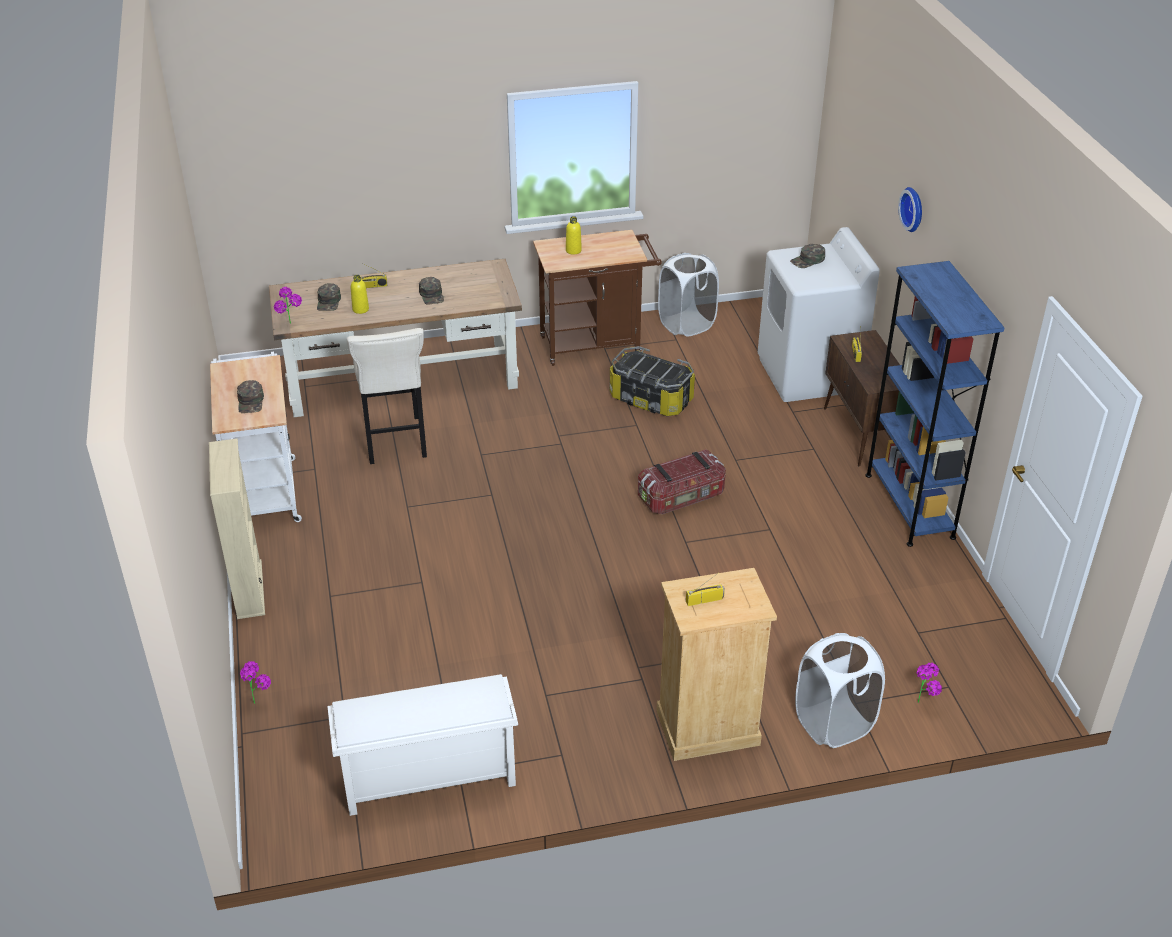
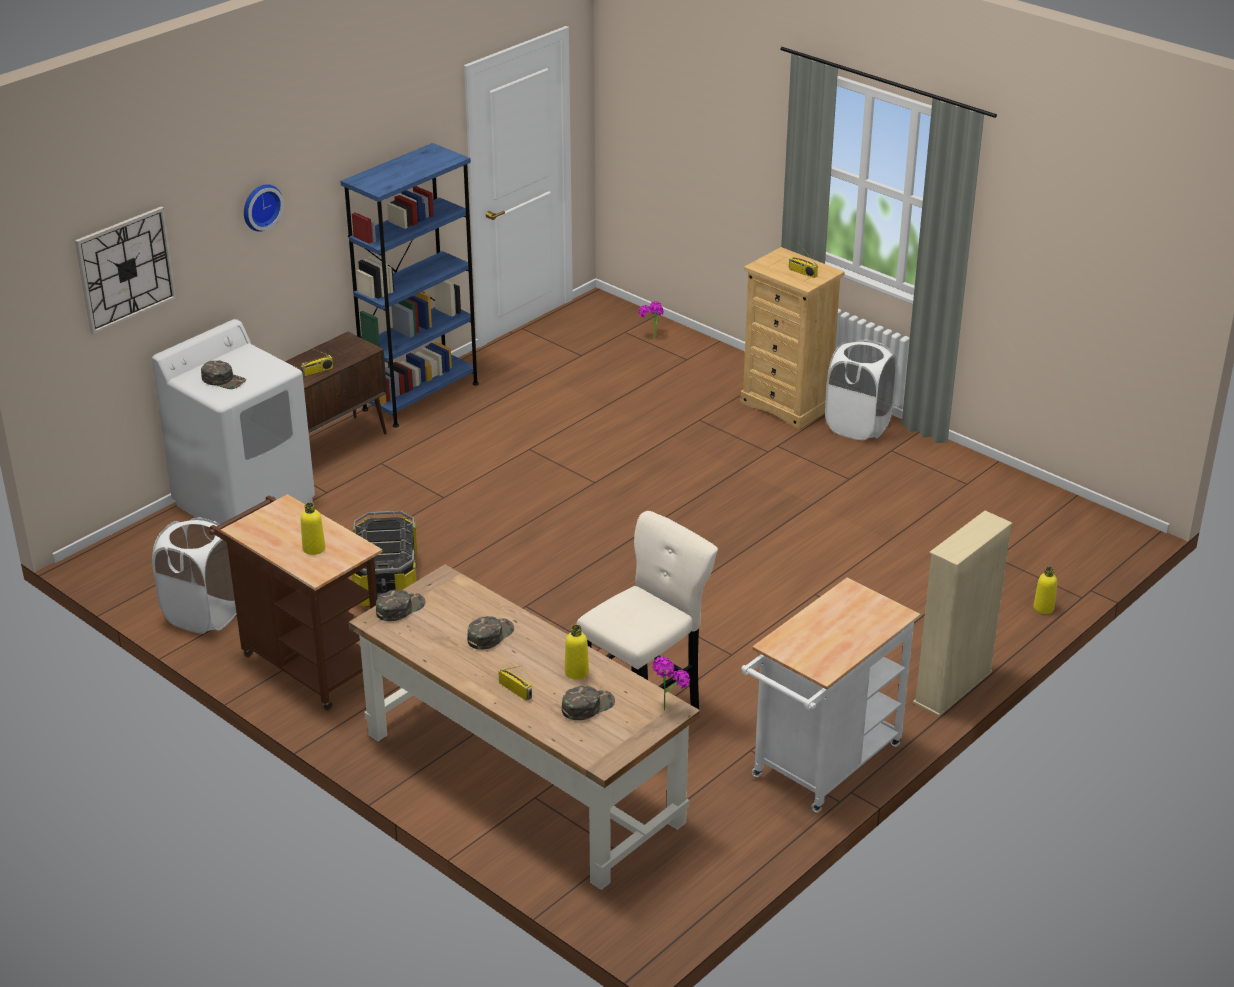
camera: 125 degrees left, 5 degrees down
green cap [237,380,264,413] -> green cap moved to [376,590,426,621]
potted plant [240,661,271,704] -> yellow bottle [1033,567,1057,614]
white shoe rack [327,674,518,816] -> none
storage box [638,450,726,514] -> none
white laundry basket [795,633,885,748] -> white laundry basket moved to [825,339,897,440]
none -> wall clock [75,206,177,335]

